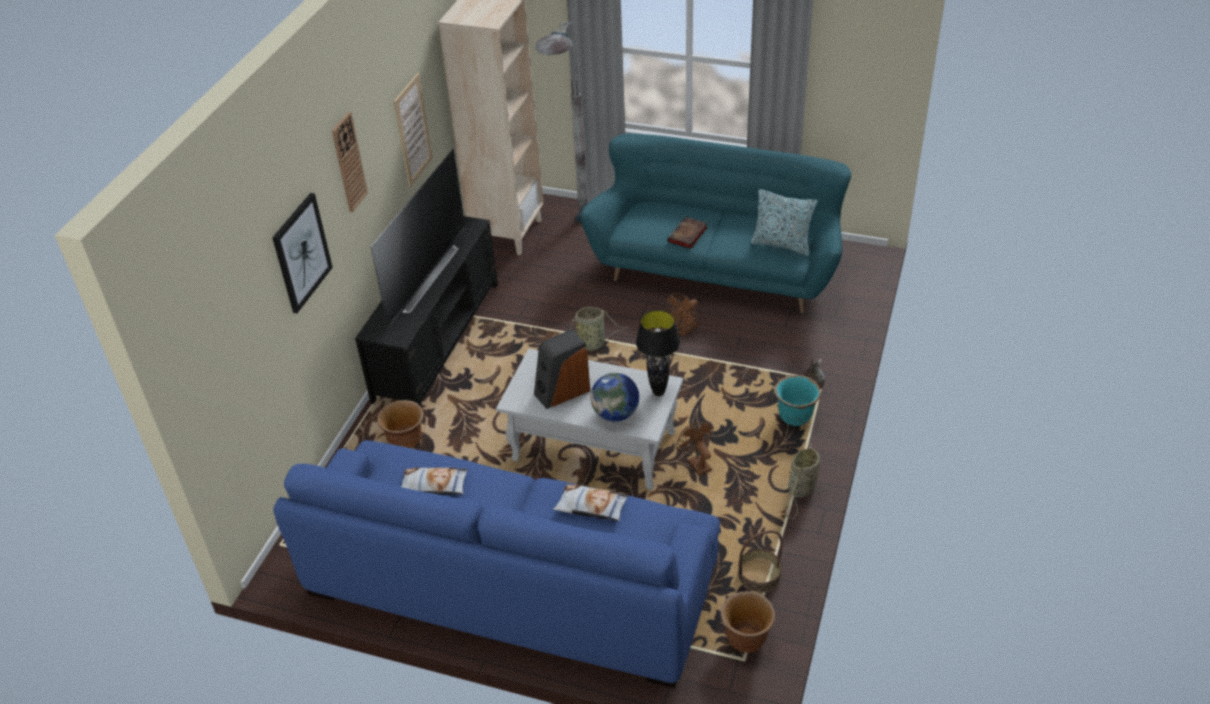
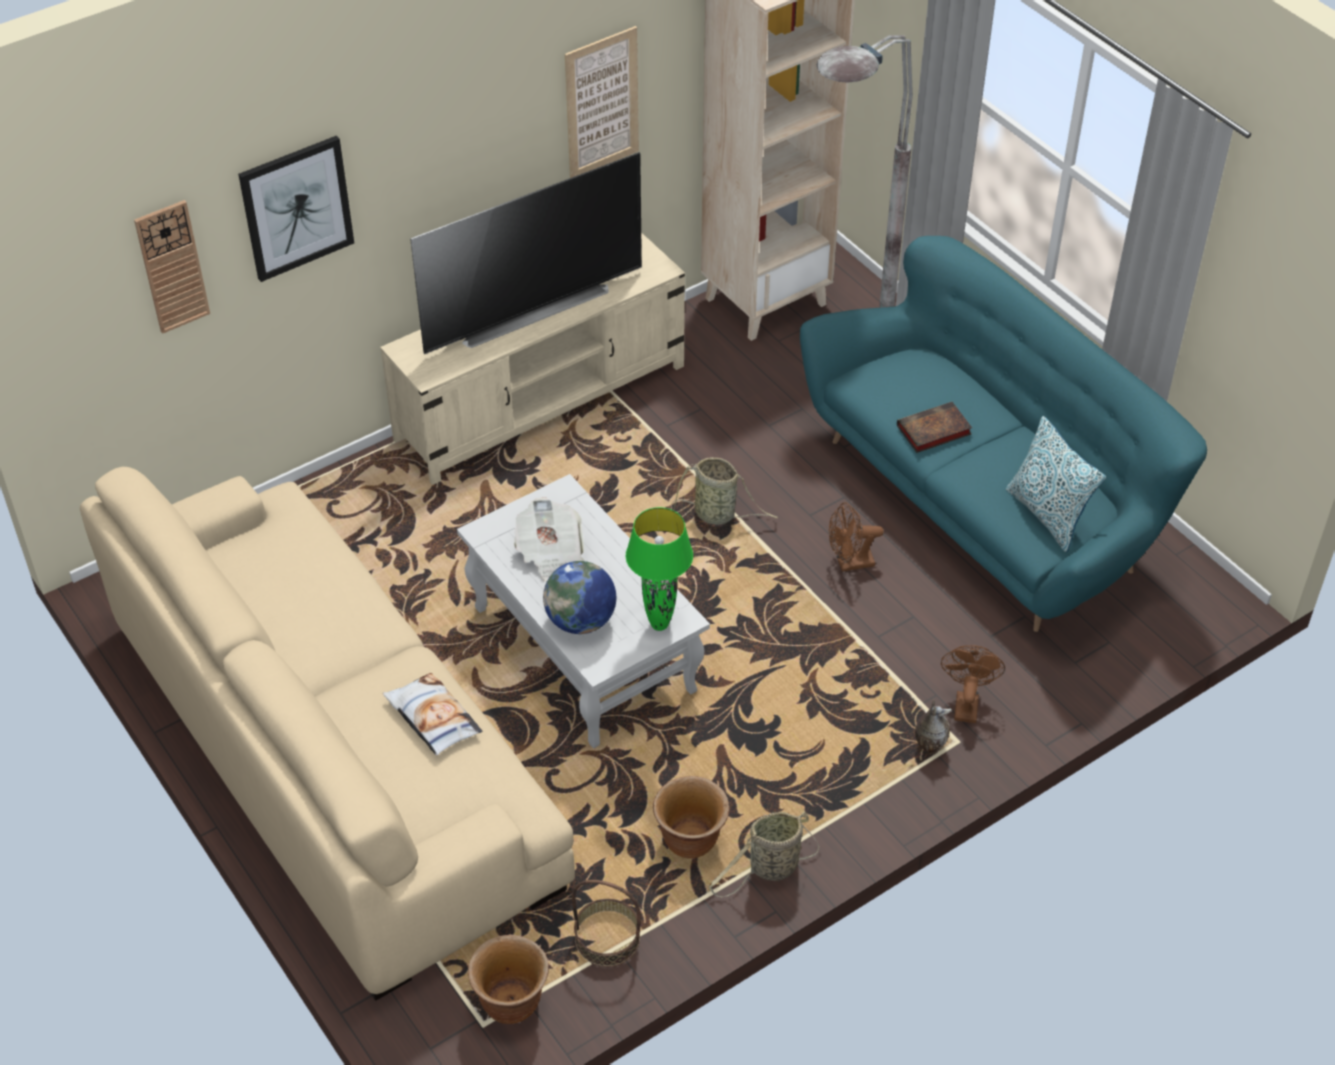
camera: 35 degrees right, 5 degrees up
blue sofa [273,440,720,688] -> beige sofa [80,467,575,1001]
wall clock [332,112,368,212] -> wall clock moved to [134,200,210,334]
black tv stand [355,216,498,408] -> beige tv stand [380,233,685,485]
brown planter [377,400,424,448] -> brown planter moved to [653,776,730,858]
pillow [401,467,468,495] -> none
speaker [534,329,590,409] -> newspaper [514,497,584,582]
black table lamp [636,310,680,396] -> green table lamp [626,507,693,631]
brown fan [676,422,714,476] -> brown fan moved to [941,645,1005,723]
turquoise planter [774,375,821,426] -> none

